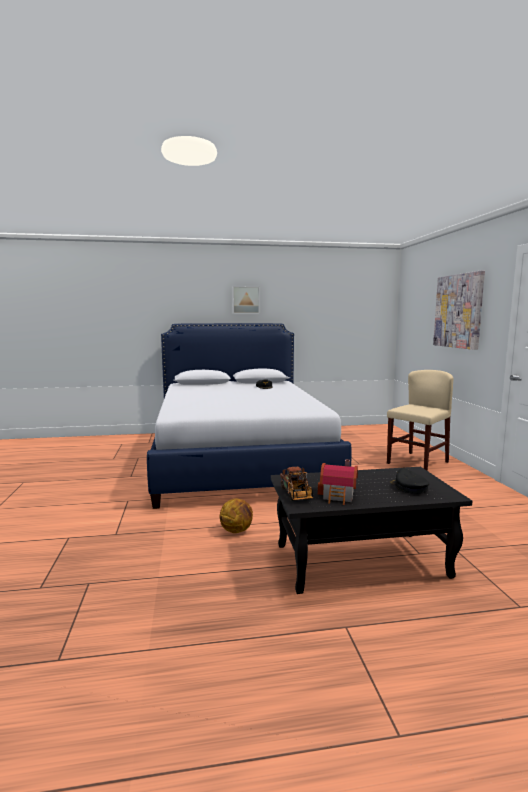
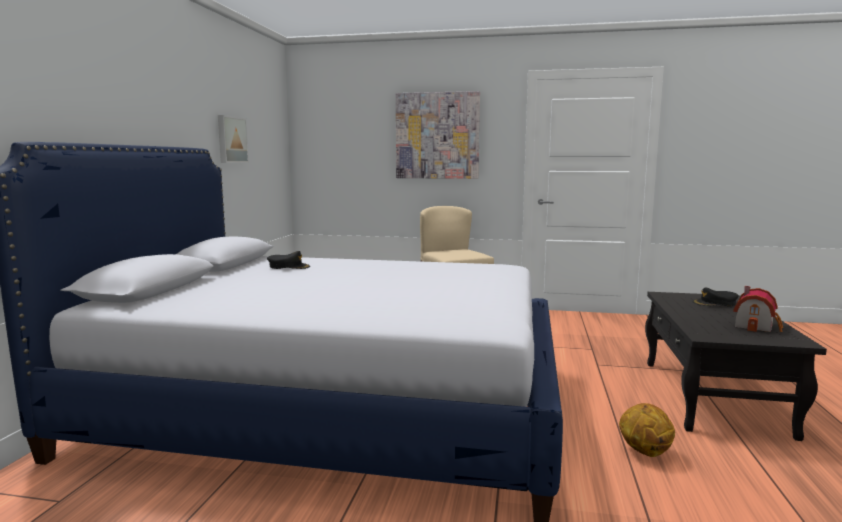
camera: 70 degrees left, 0 degrees up
picture [232,286,260,314] -> picture moved to [218,115,249,163]
toy truck [280,467,313,501] -> none

